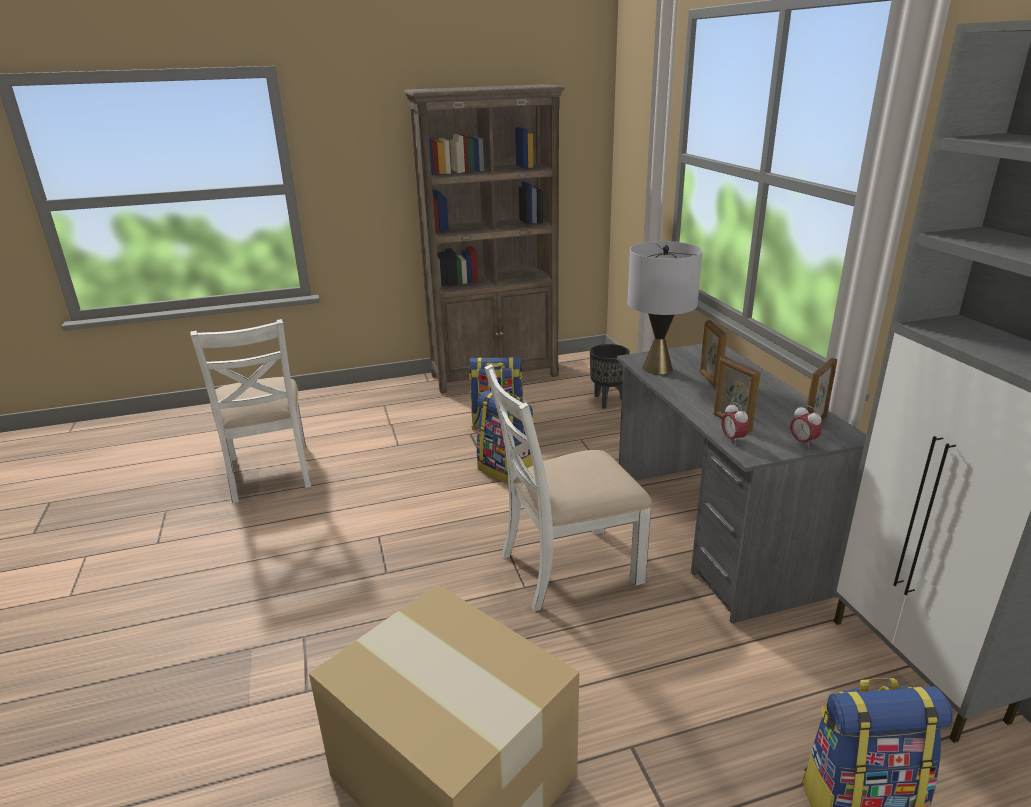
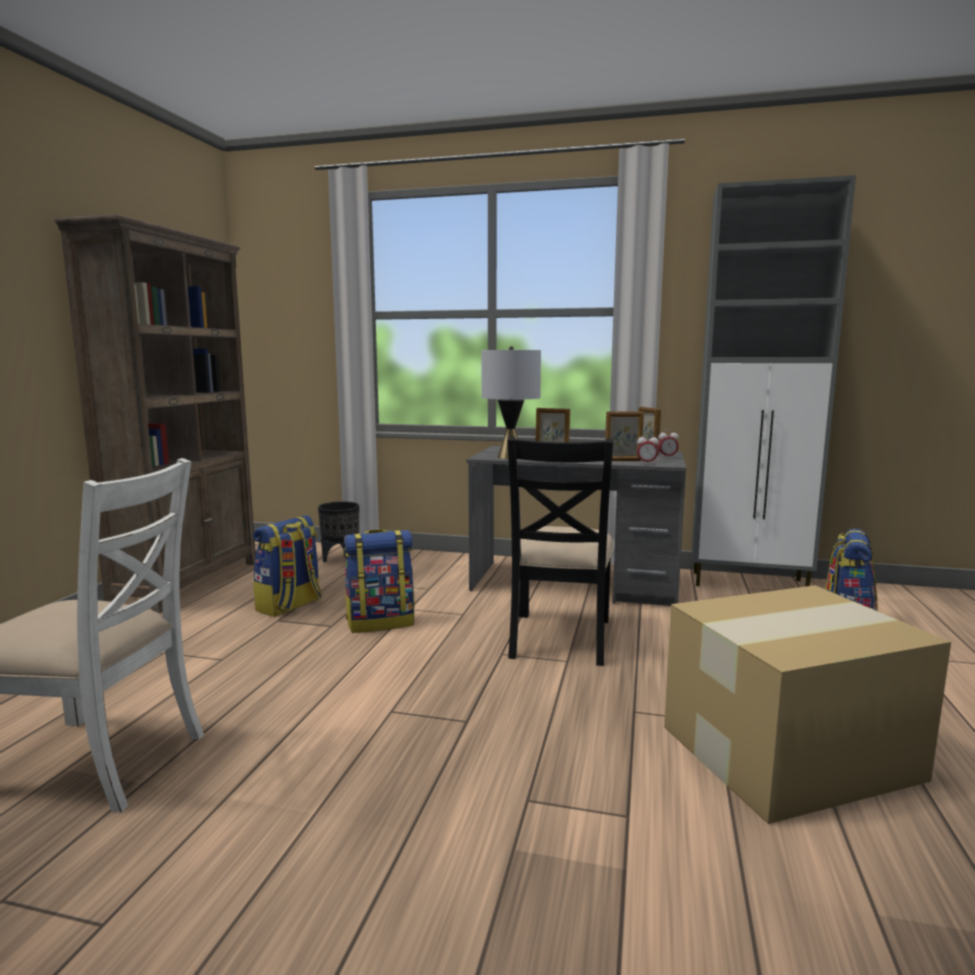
camera: 60 degrees left, 15 degrees down
white chair [484,364,653,611] -> black chair [507,436,614,666]

